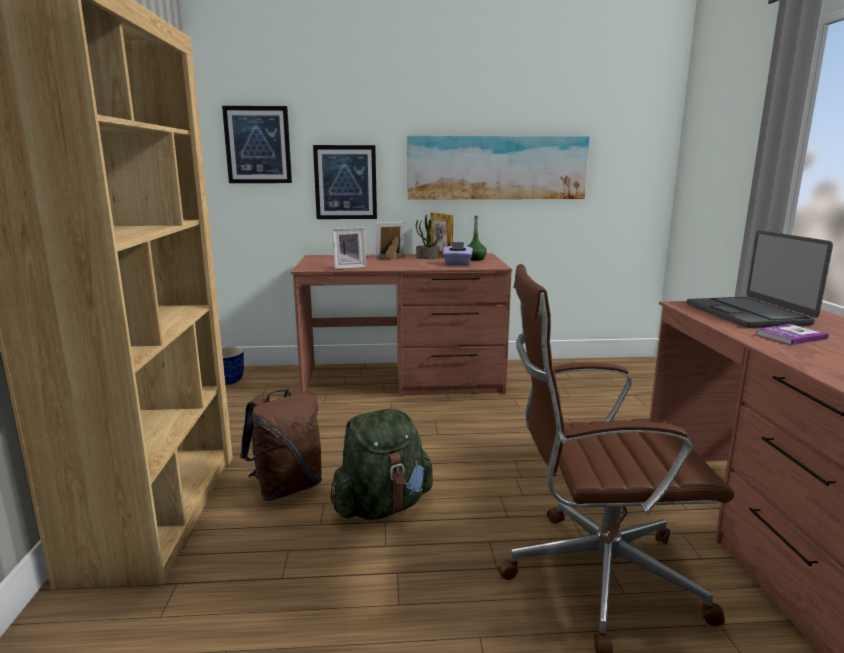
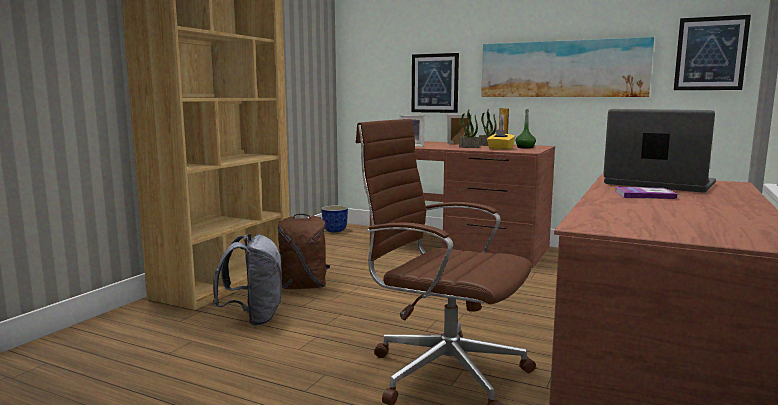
camera: 30 degrees right, 5 degrees down
picture [222,106,292,183] -> picture moved to [674,15,751,90]
green backpack [330,409,433,520] -> none
purple tissue box [443,242,473,265] -> yellow tissue box [487,129,516,150]
laptop [687,230,833,328] -> laptop turned 105 degrees clockwise [603,109,716,193]
none -> grey backpack [212,234,282,326]
none -> potted plant [459,110,480,148]

